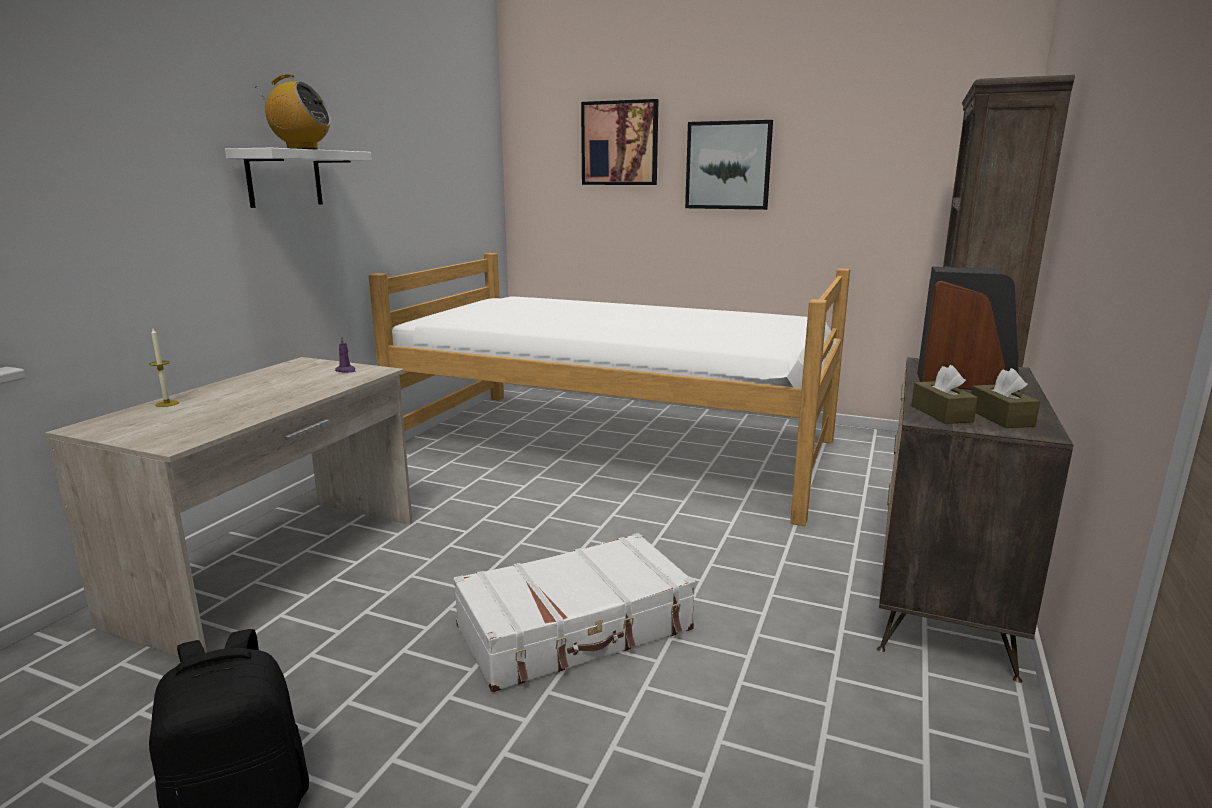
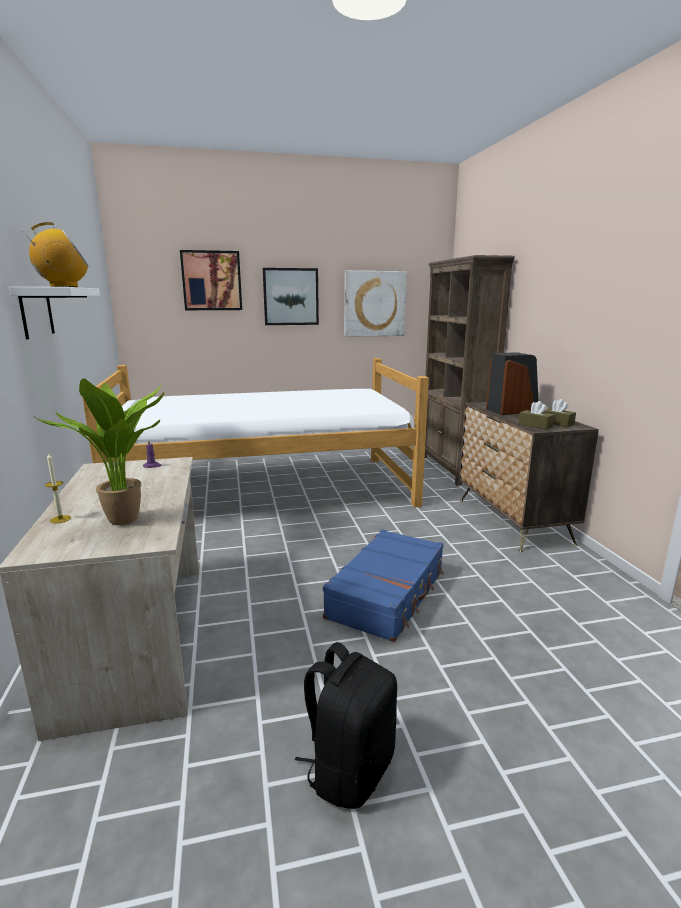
camera: 35 degrees left, 0 degrees up
white suitcase [453,533,695,692] -> blue suitcase [323,529,444,642]
none -> potted plant [32,378,164,525]
none -> picture [345,271,407,337]

